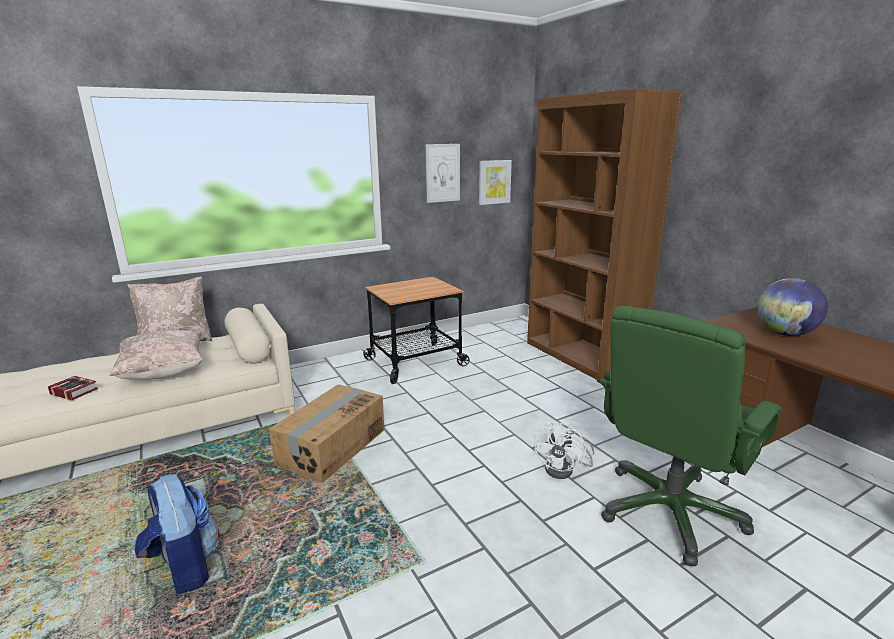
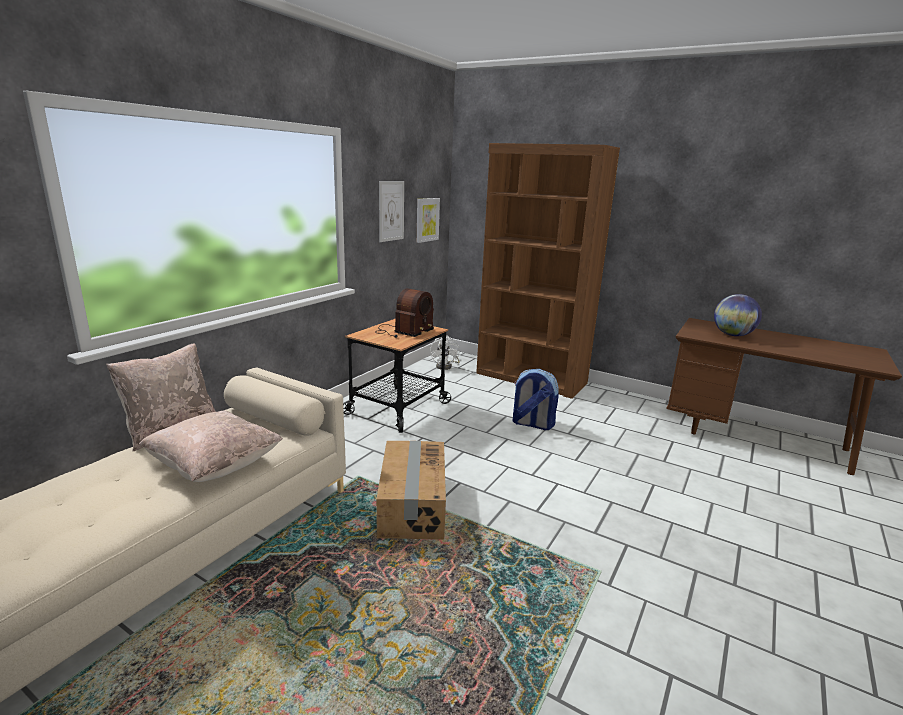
camera: 30 degrees left, 0 degrees up
book [48,376,98,400] -> none
backpack [135,474,220,594] -> backpack moved to [512,369,559,430]
white fan [534,421,594,479] -> white fan moved to [430,335,460,370]
green office chair [599,306,782,566] -> none
none -> radio [377,288,434,338]

